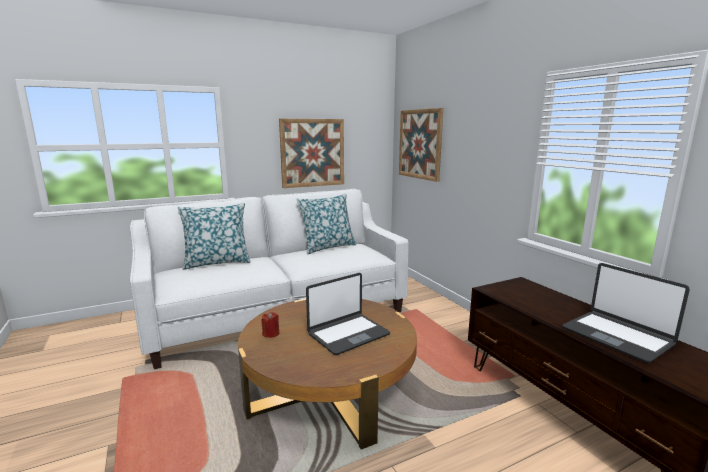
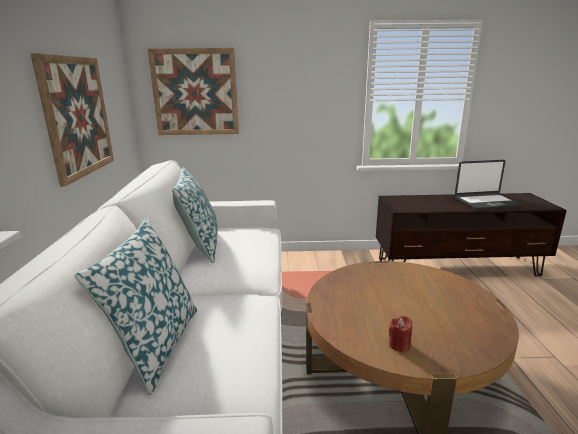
camera: 65 degrees left, 5 degrees up
laptop [306,273,390,355] -> none

